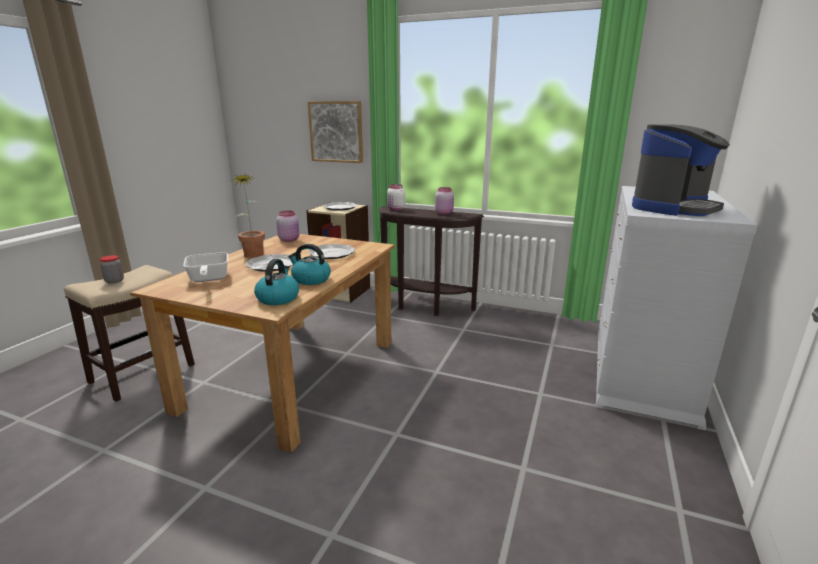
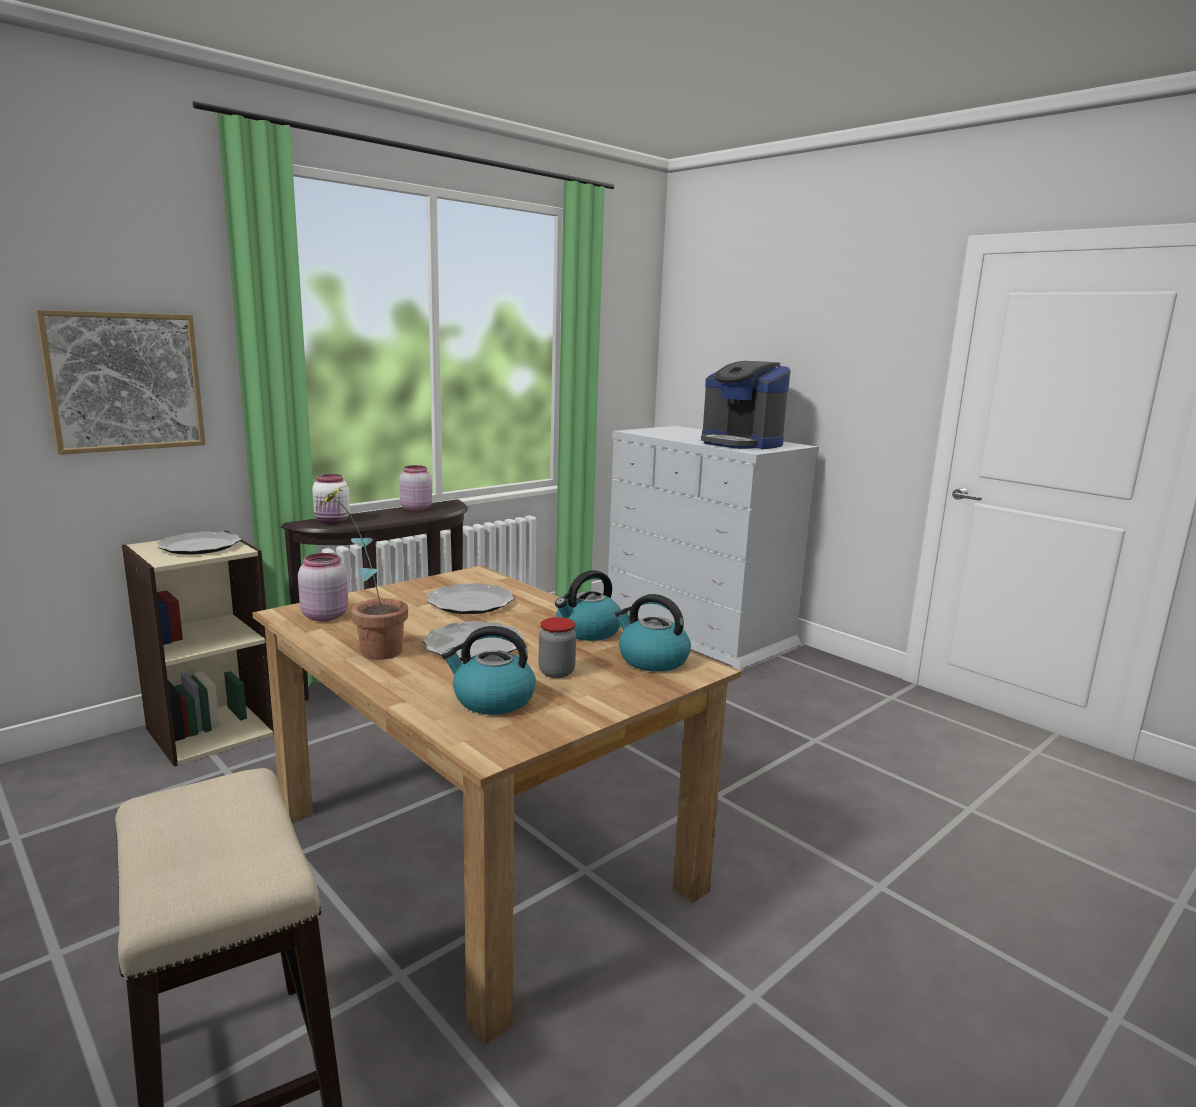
camera: 65 degrees left, 5 degrees down
jar [100,255,124,284] -> jar moved to [539,617,576,678]
frying pan [183,252,228,282] -> kettle [442,626,536,715]
coffee machine [632,124,730,216] -> coffee machine turned 150 degrees clockwise [701,361,791,449]

